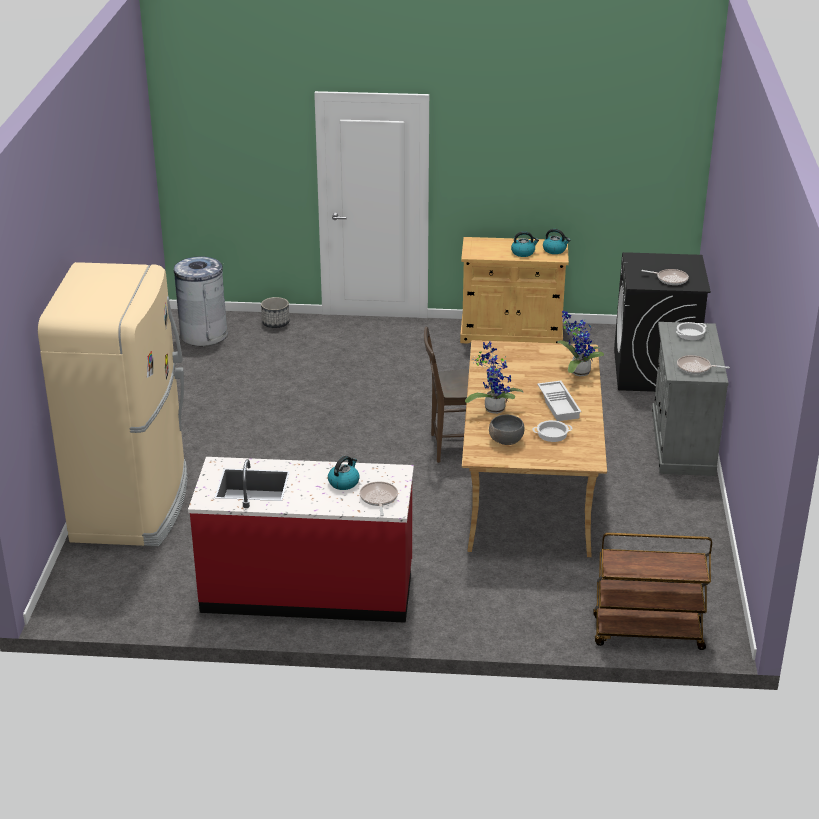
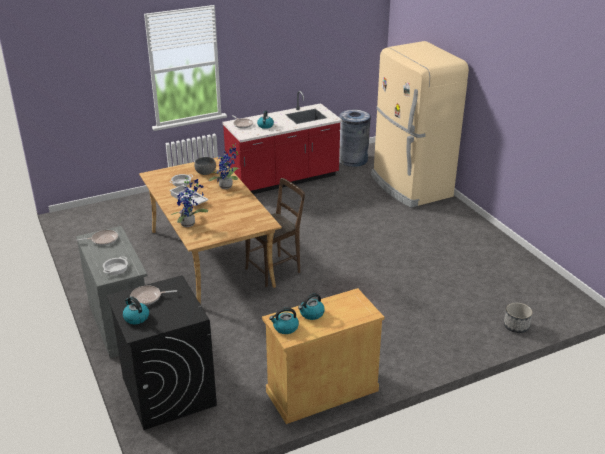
camera: 150 degrees right, 0 degrees up
grey trash can [174,256,228,346] -> grey trash can moved to [339,110,371,167]
brown cart [593,533,712,650] -> none
none -> kettle [123,296,149,324]

